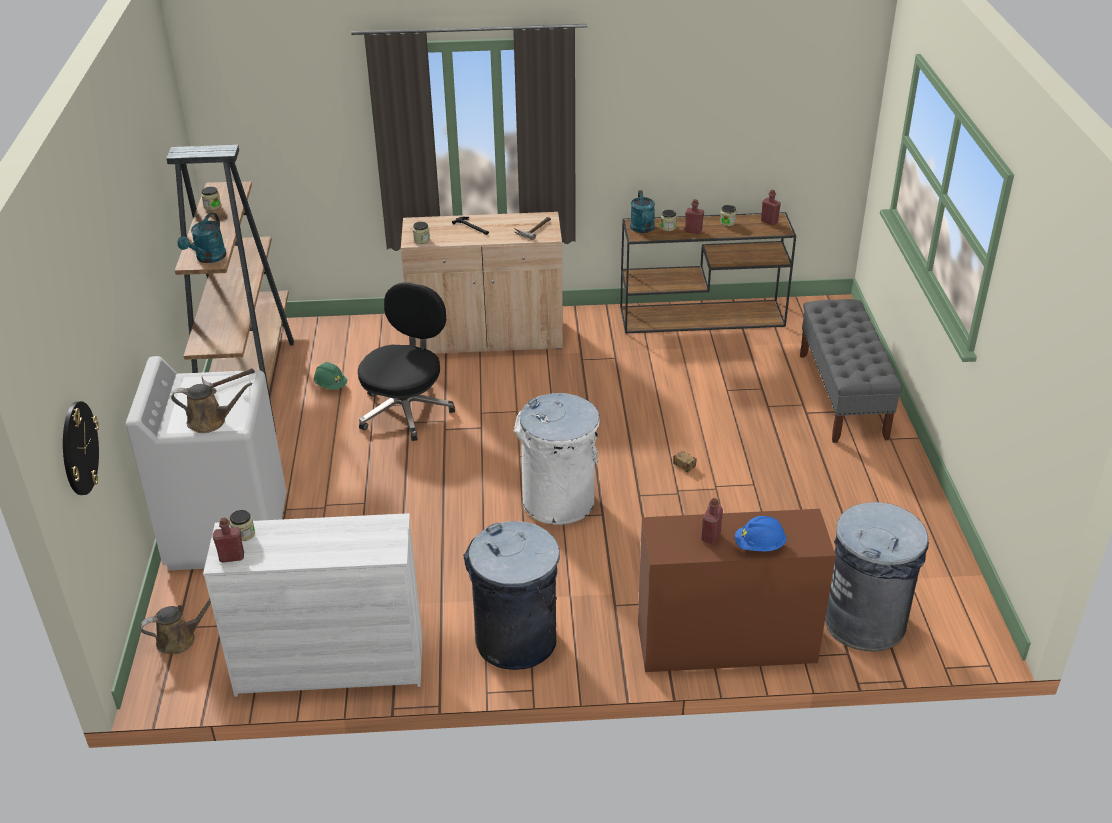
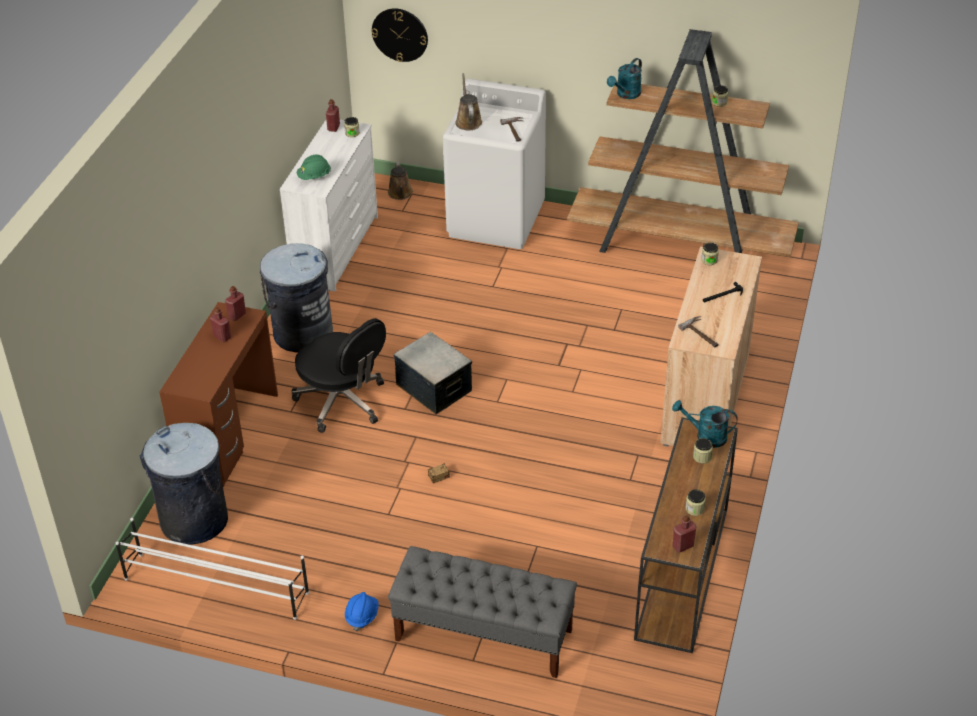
camera: 110 degrees right, 5 degrees up
brown watering can [171,383,252,433] -> brown watering can turned 150 degrees clockwise [455,73,482,130]
turquoise watering can [177,212,226,263] -> turquoise watering can turned 90 degrees counterclockwise [607,58,642,99]
green hard hat [314,362,347,390] -> green hard hat moved to [297,155,331,180]
black office chair [358,282,455,441] -> black office chair moved to [291,318,386,433]
white trash can [513,393,599,525] -> storage box [394,332,472,414]
red bottle [685,199,704,234] -> red bottle moved to [225,286,246,321]
blue hard hat [735,516,787,552] -> blue hard hat moved to [345,592,379,631]
none -> white shoe rack [116,518,309,620]

